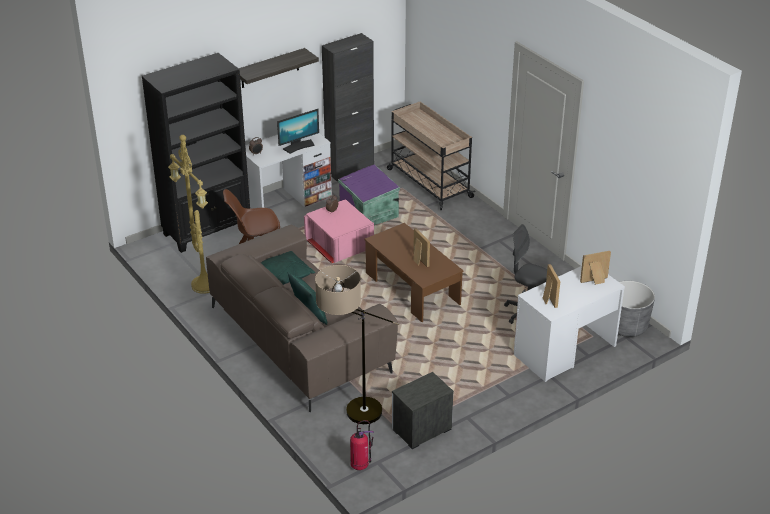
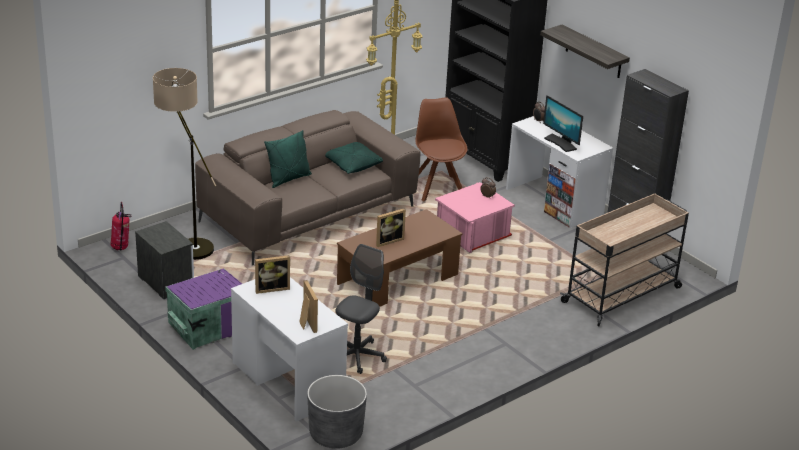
camera: 85 degrees right, 5 degrees down
purple storage box [338,164,400,225] -> purple storage box moved to [165,268,242,350]

